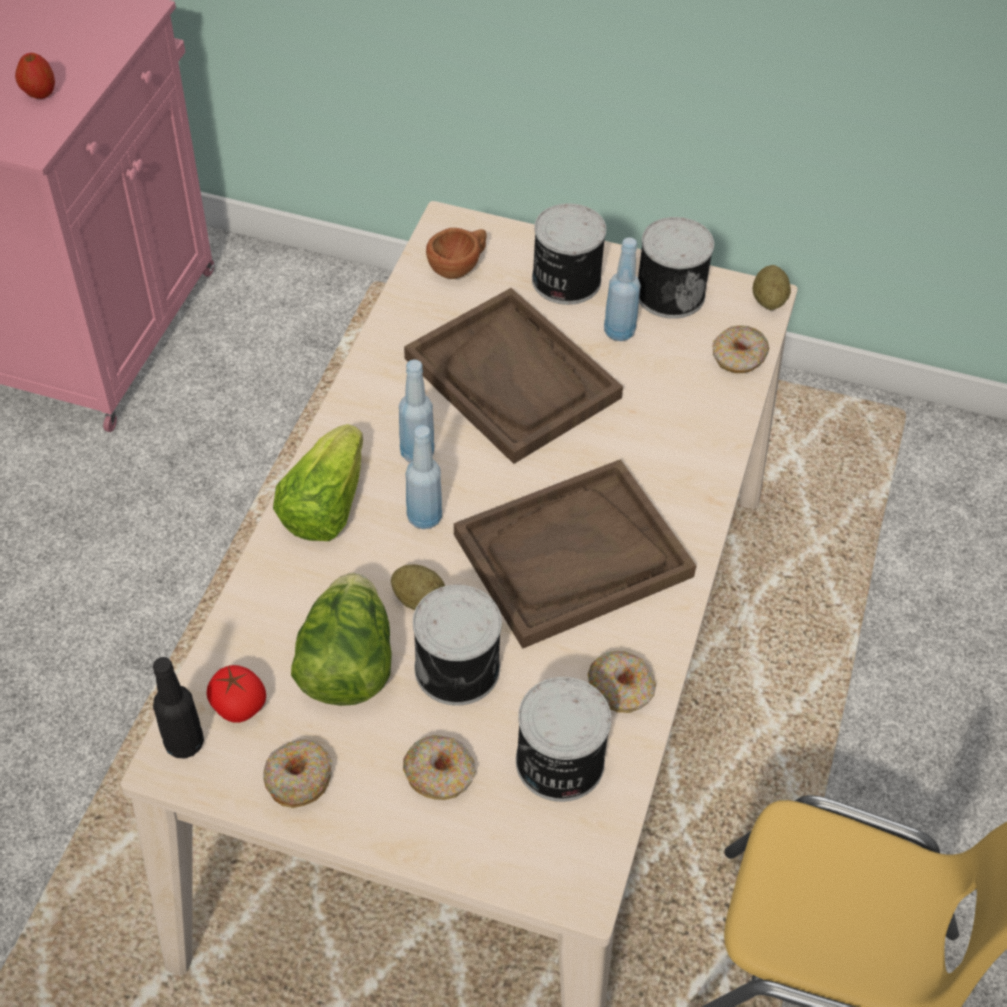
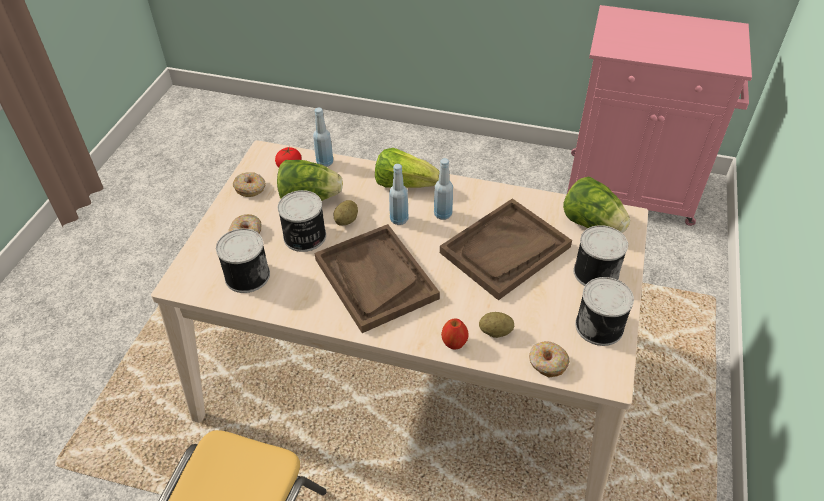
camera: 90 degrees right, 5 degrees down
apple [15,53,55,99] -> apple moved to [441,318,469,350]
black bottle [153,657,204,759] -> none
brown cup [426,228,487,279] -> lettuce [563,177,630,233]
donut [588,651,656,713] -> none
blue bottle [604,237,641,341] -> blue bottle moved to [313,108,333,167]
potato [753,265,791,310] -> potato moved to [479,312,514,338]

